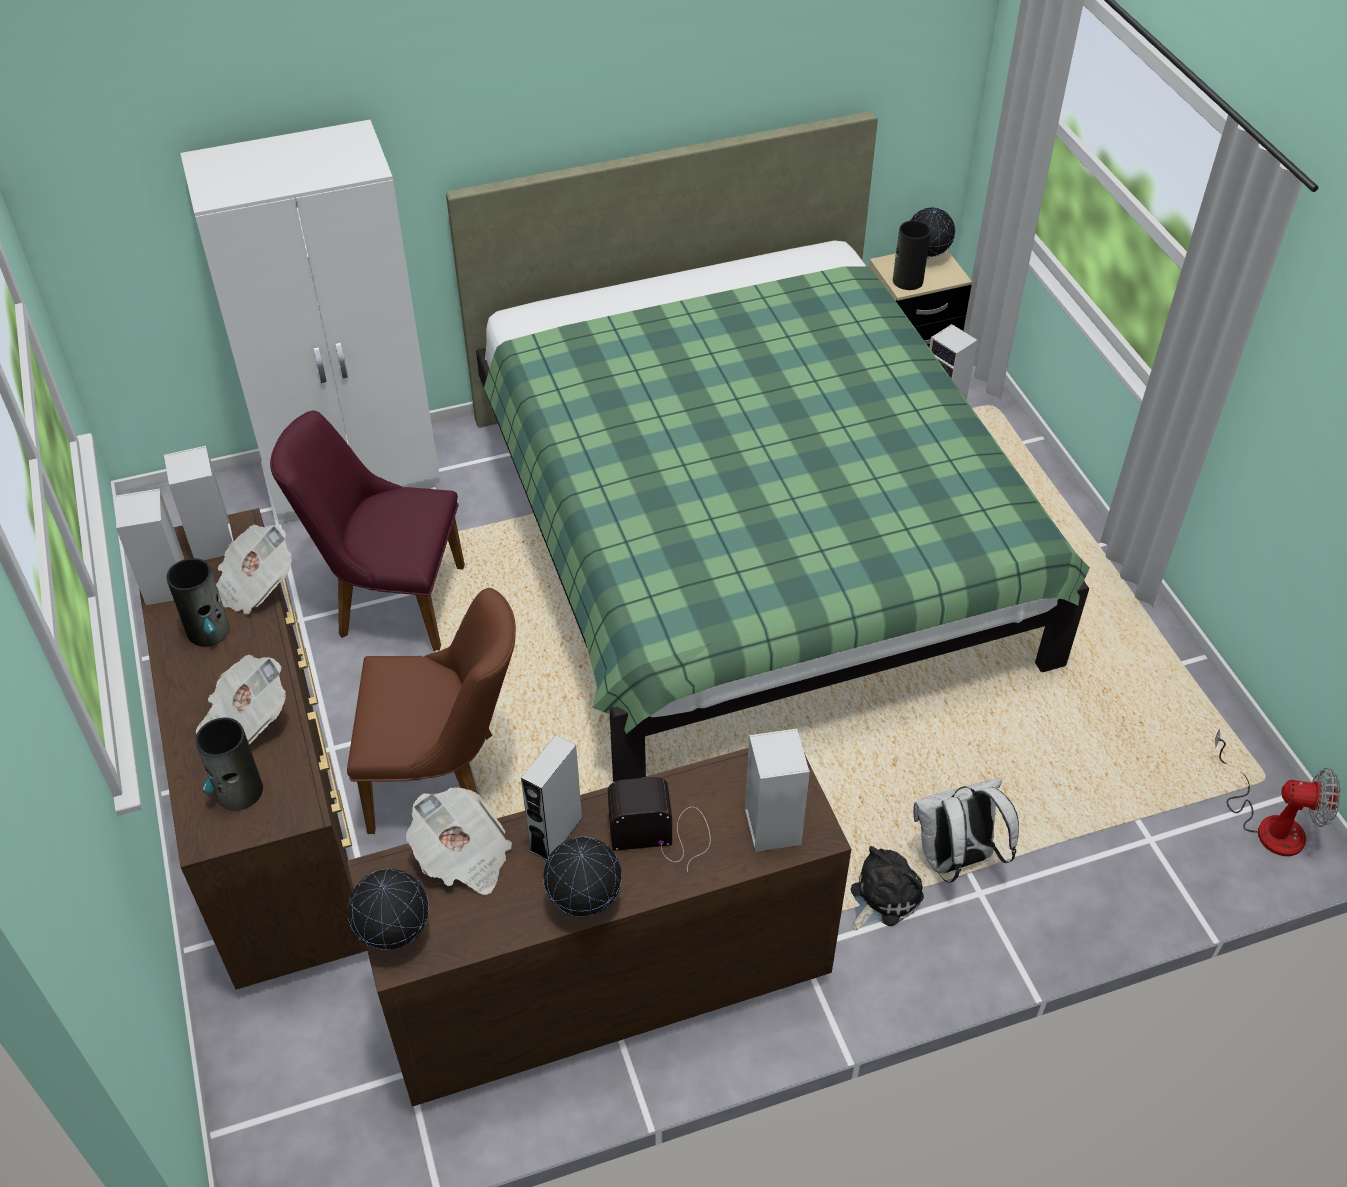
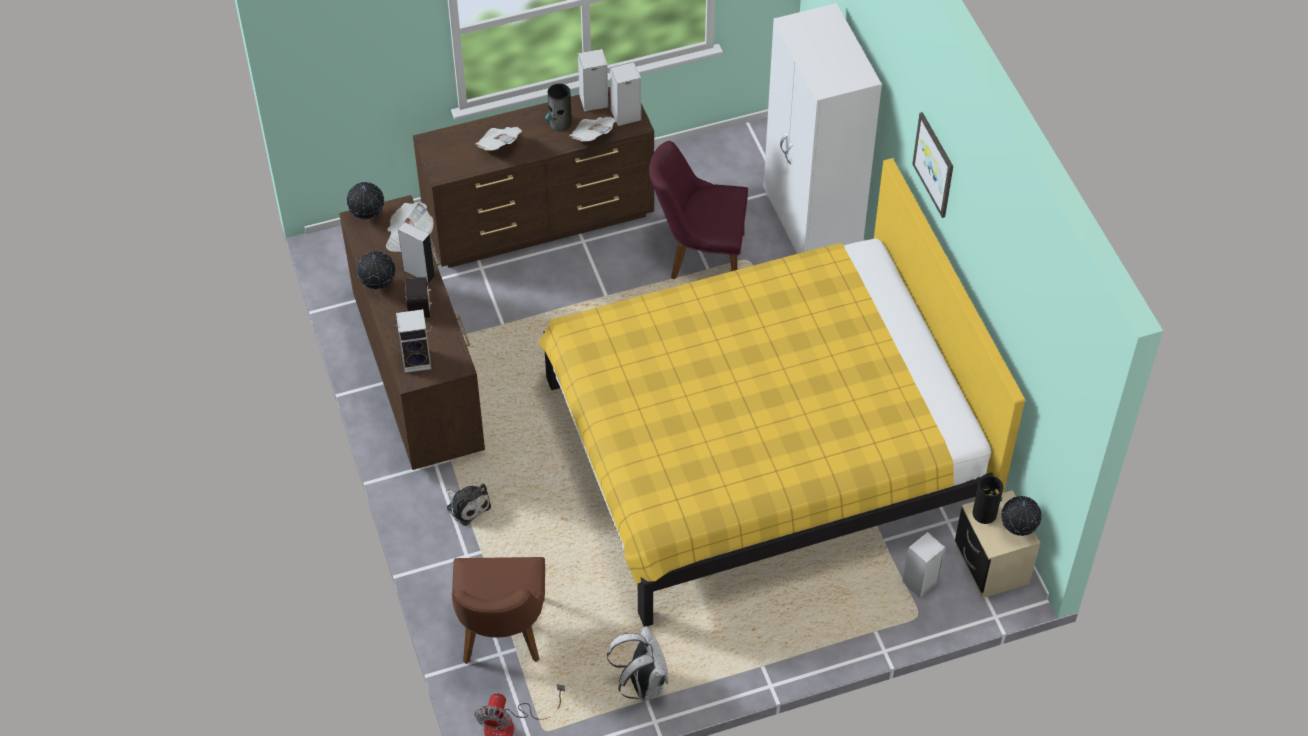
camera: 90 degrees right, 5 degrees up
vase [196,718,263,810] -> none
purple chair [270,411,465,651] -> purple chair turned 90 degrees counterclockwise [649,141,748,279]
brown chair [347,588,516,834] -> brown chair moved to [452,557,545,664]
green bed [446,111,1090,782] -> yellow bed [538,158,1025,627]
white backpack [913,777,1019,883] -> white backpack moved to [607,626,669,701]
none -> picture [912,112,953,218]

